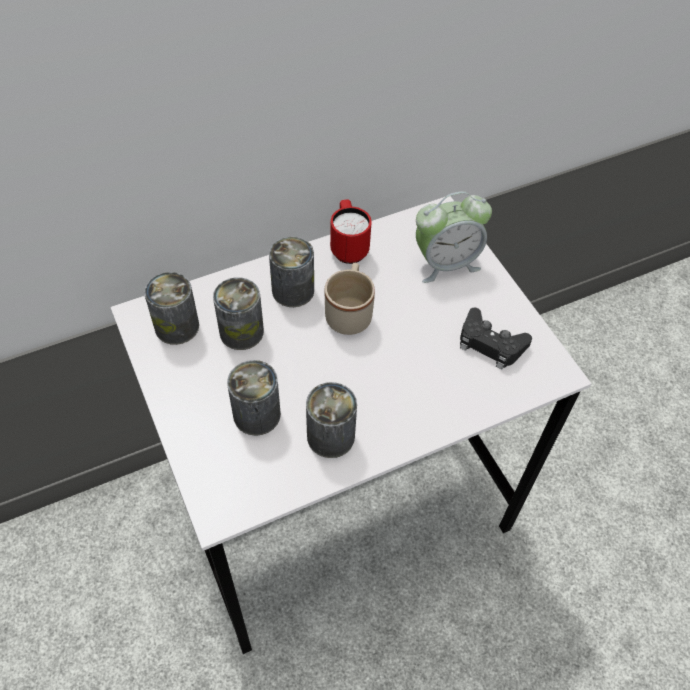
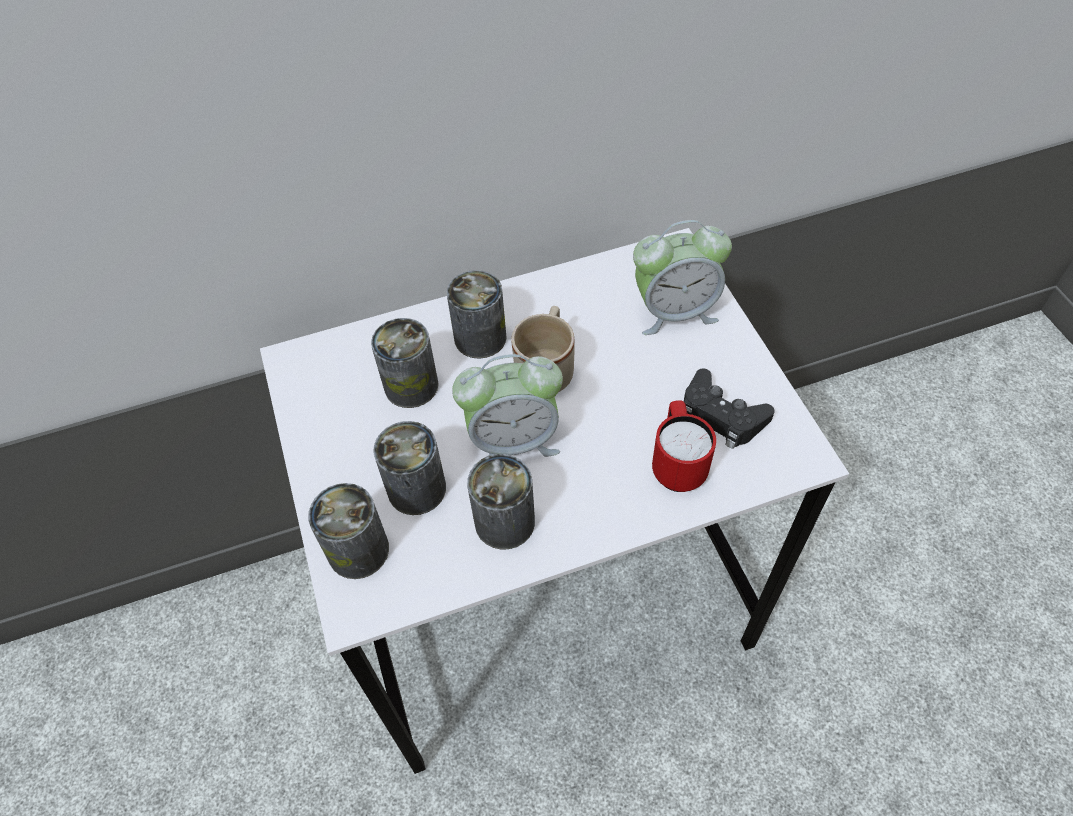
camera: 10 degrees right, 0 degrees up
can [144,272,199,345] -> can moved to [308,483,389,579]
red mug [330,199,372,264] -> red mug moved to [652,400,716,492]
none -> alarm clock [452,354,563,465]

